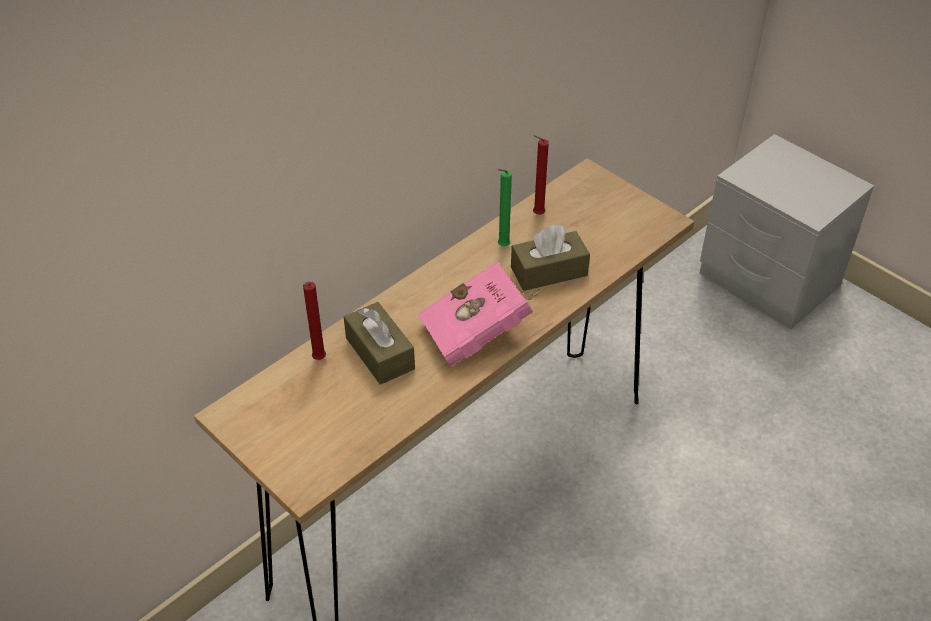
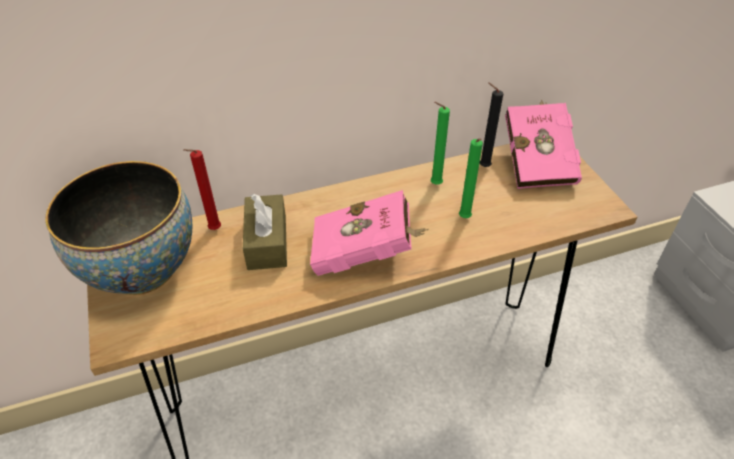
camera: 25 degrees right, 0 degrees up
brown tissue box [511,225,590,291] -> green candle [459,138,483,218]
red candle [533,135,549,215] -> black candle [480,82,503,167]
none -> bowl [45,161,192,295]
none -> pink book [505,100,582,189]

